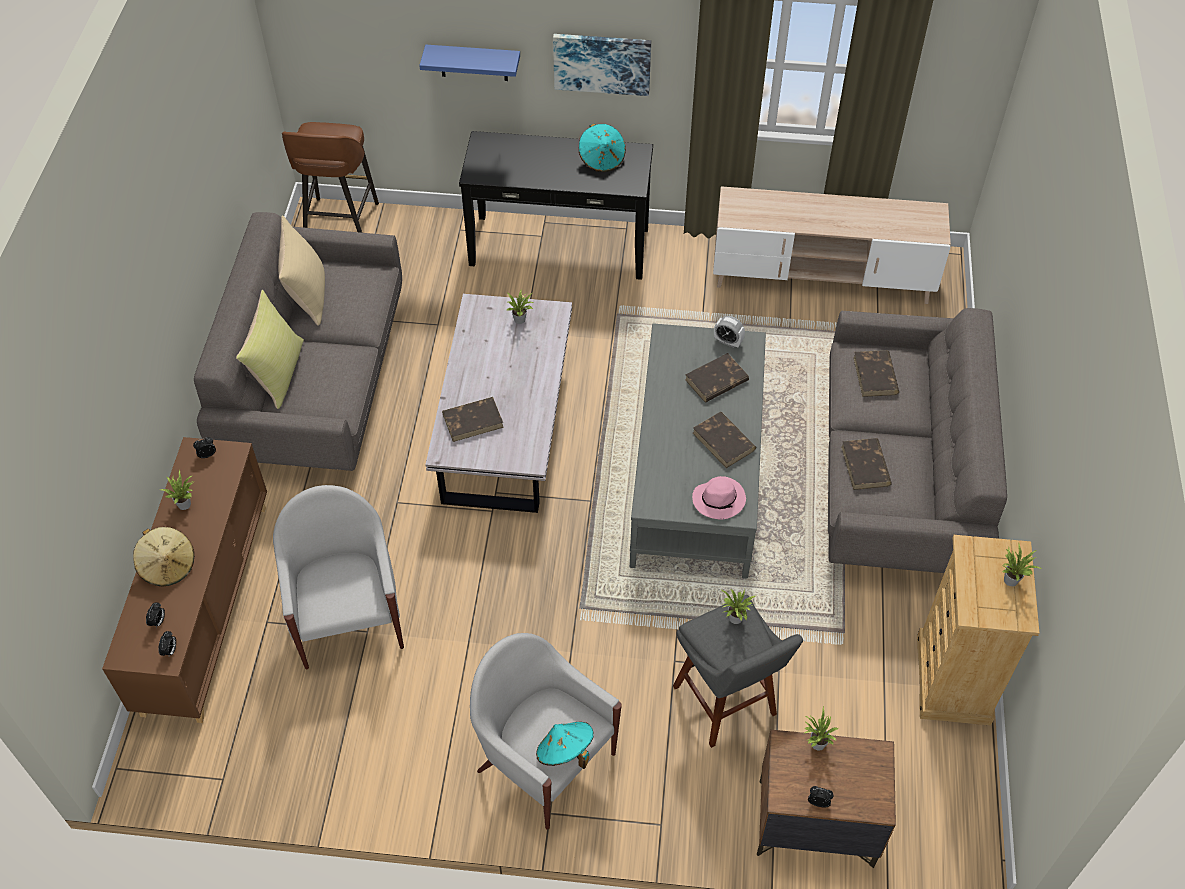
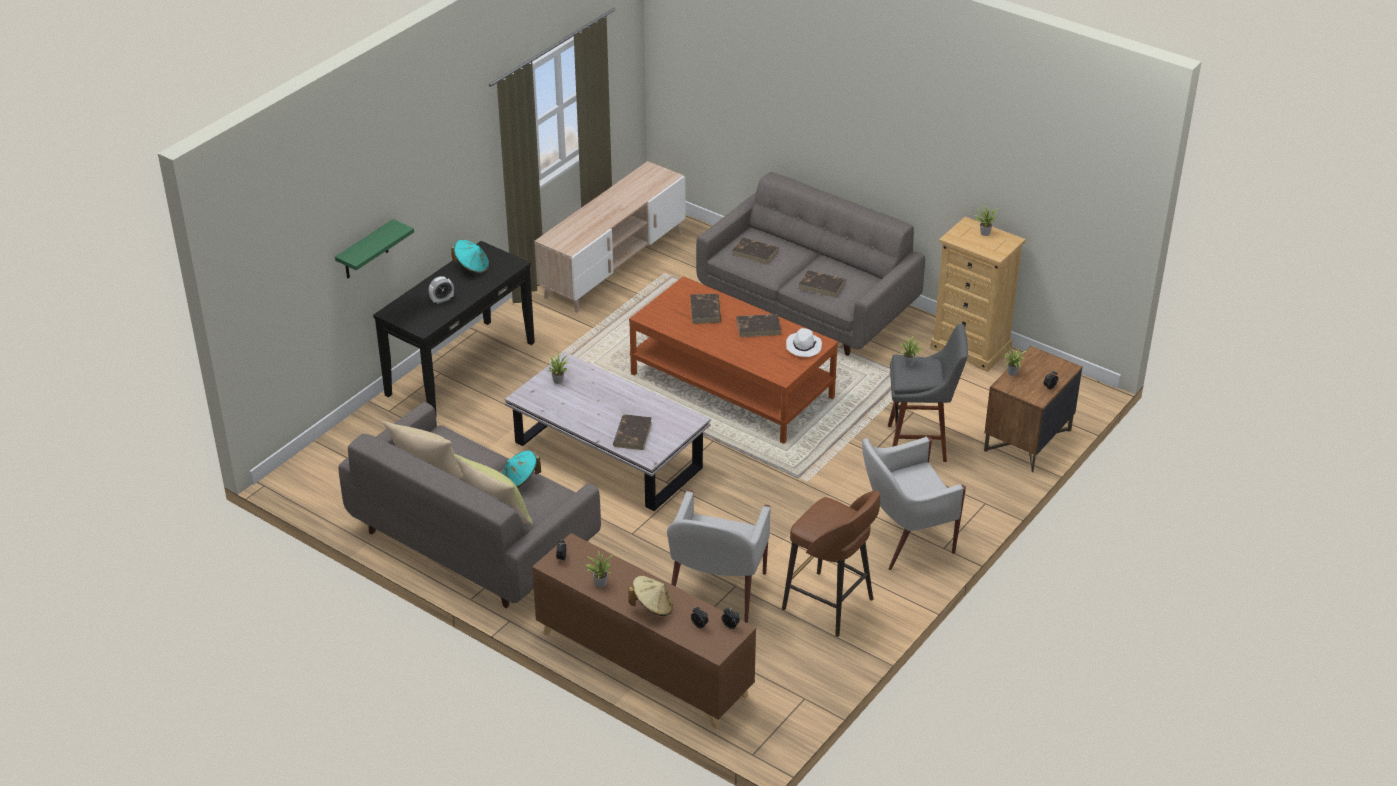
camera: 60 degrees left, 15 degrees down
white armchair [273,485,404,669] -> white armchair turned 90 degrees counterclockwise [667,490,771,623]
brown stool [282,122,379,233] -> brown stool moved to [782,491,880,637]
blue shelf [419,45,520,81] -> green shelf [335,219,414,278]
turquoise hat [536,722,594,769] -> turquoise hat moved to [502,451,541,488]
picture [553,34,651,96] -> none
grey coffee table [630,323,766,579] -> brown coffee table [629,276,838,444]
pink hat [692,476,746,519] -> white hat [786,328,822,357]
alarm clock [714,316,745,348] -> alarm clock moved to [429,276,454,304]

